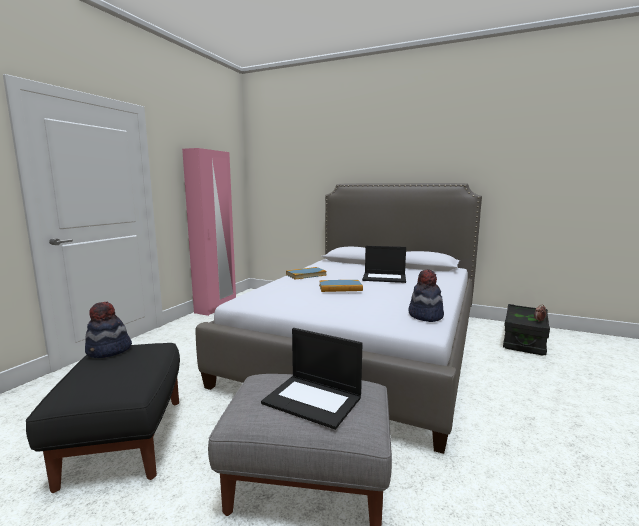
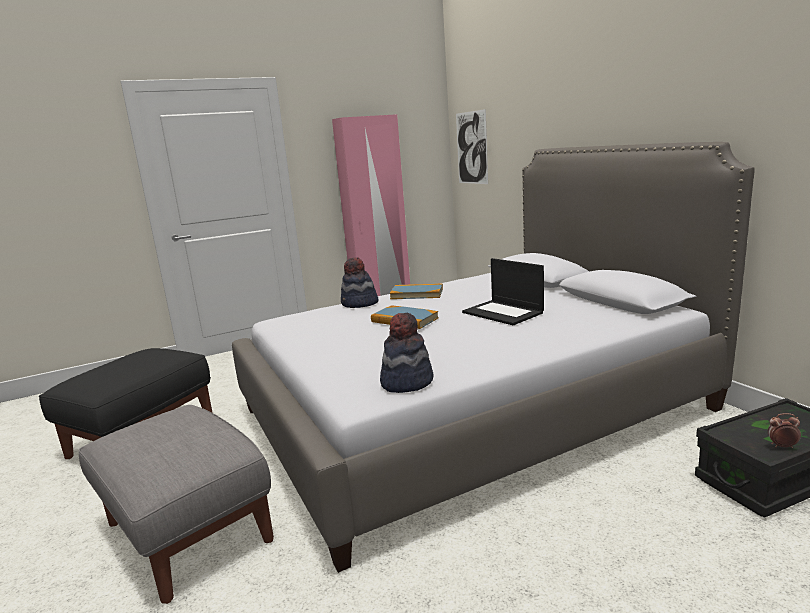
camera: 40 degrees right, 5 degrees up
hat [85,302,132,358] -> hat moved to [341,258,379,308]
laptop [261,328,362,430] -> none
none -> picture [456,109,488,184]

